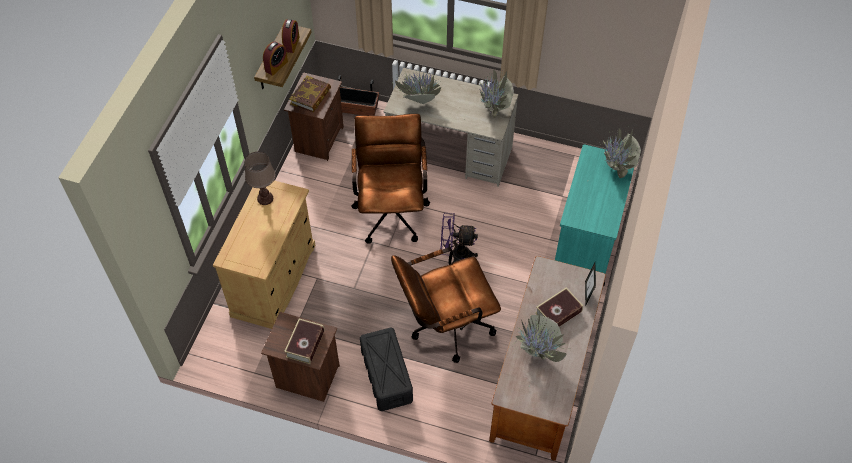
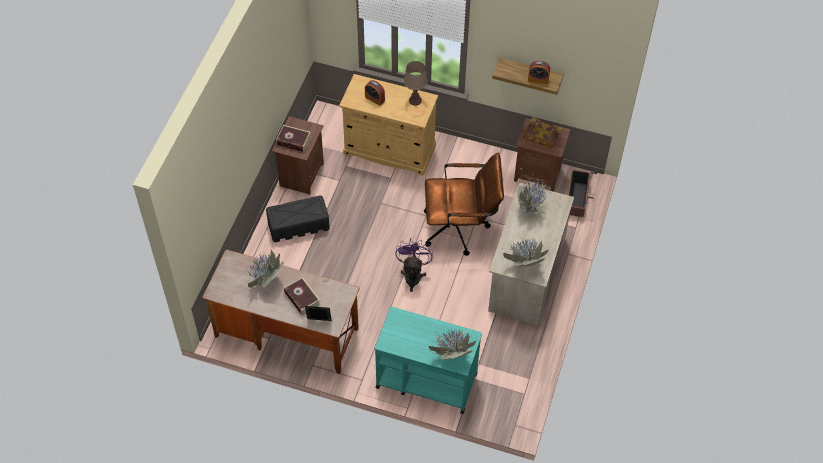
camera: 90 degrees right, 0 degrees up
alarm clock [263,41,288,76] -> alarm clock moved to [365,80,385,106]
brown office chair [391,247,501,363] -> none

